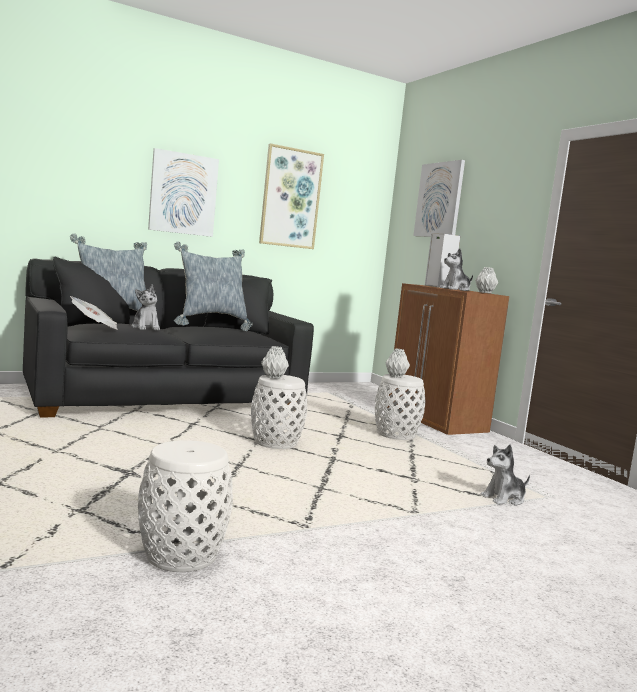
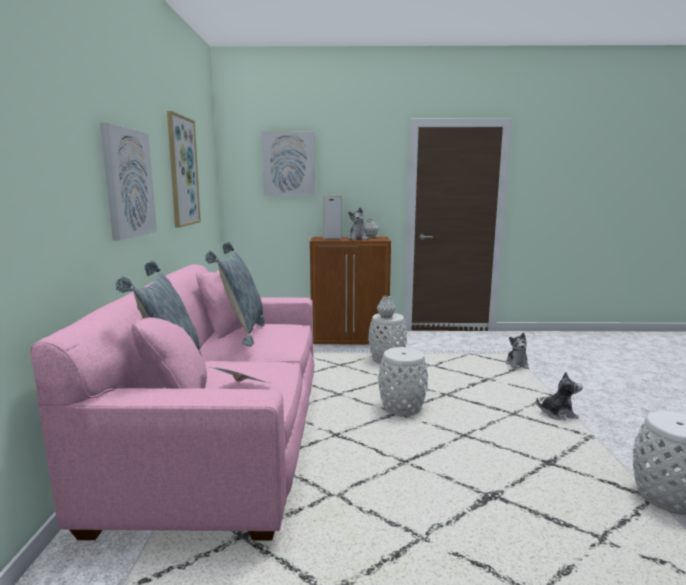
camera: 60 degrees left, 5 degrees up
black sofa [23,256,314,418] -> pink sofa [30,264,314,541]
plush toy [132,285,160,330] -> plush toy moved to [536,372,582,420]
grey vase [261,346,289,379] -> none

